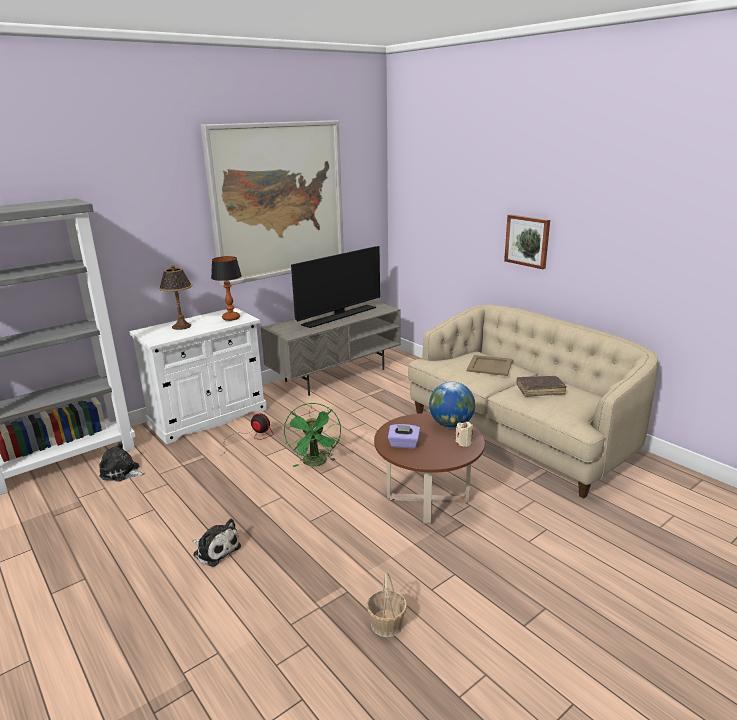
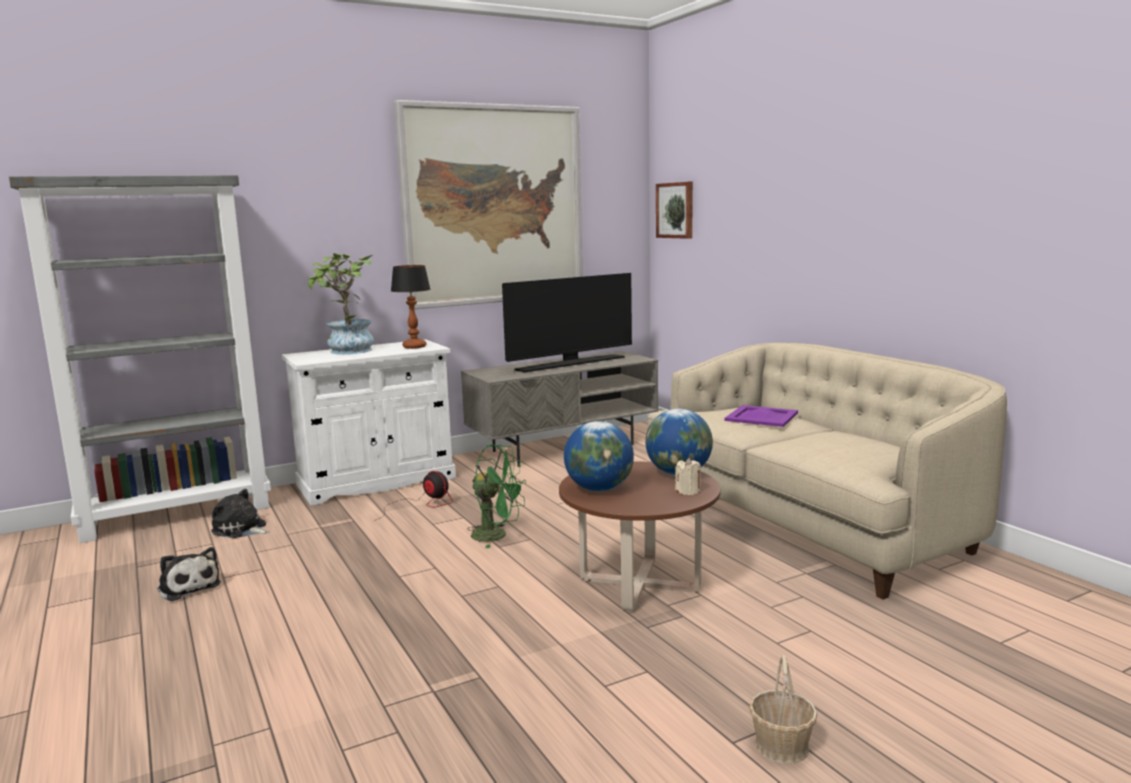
camera: 10 degrees right, 10 degrees down
table lamp [159,265,192,330] -> potted plant [307,253,374,354]
plush toy [192,518,241,567] -> plush toy moved to [157,547,221,601]
green fan [284,403,341,467] -> green fan turned 75 degrees counterclockwise [467,444,526,548]
basket [366,572,407,637] -> basket moved to [749,655,817,764]
purple tissue box [388,424,420,448] -> globe [564,421,634,491]
beige tray [467,355,513,376] -> purple tray [725,405,798,427]
picture [504,214,550,269] -> picture moved to [656,182,693,239]
brown book [516,376,567,397] -> none

